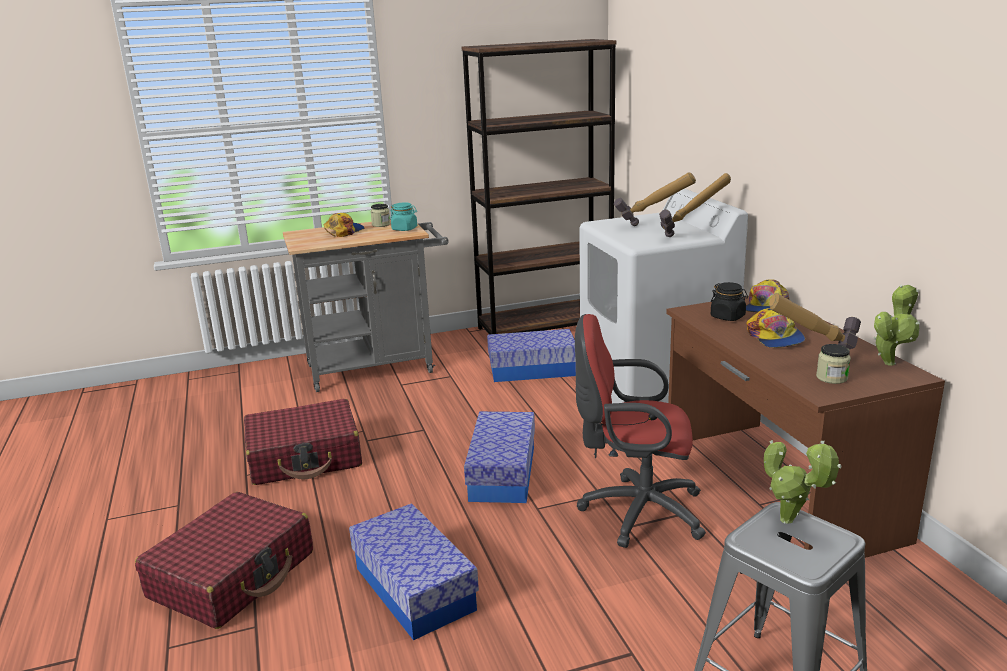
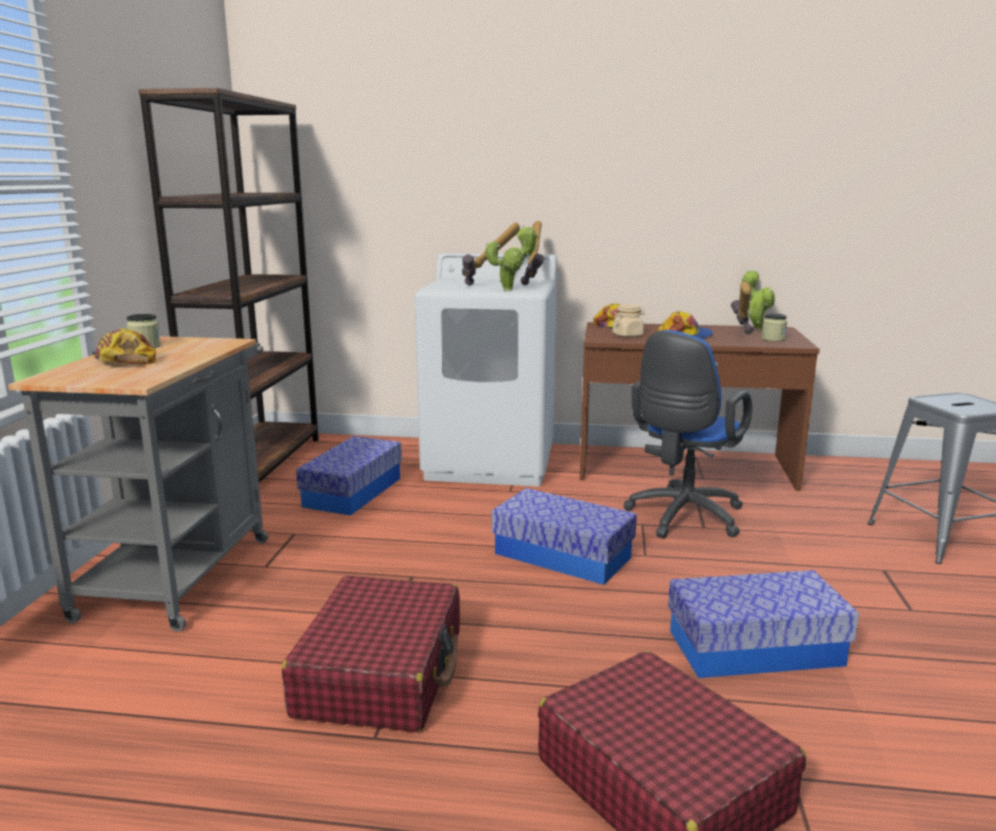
camera: 65 degrees left, 5 degrees down
turquoise jar [390,202,417,231] -> none
red office chair [575,314,706,548] -> blue office chair [623,330,752,538]
black jar [711,282,748,321] -> beige jar [613,304,645,337]
potted plant [764,440,842,524] -> potted plant moved to [485,226,538,291]

